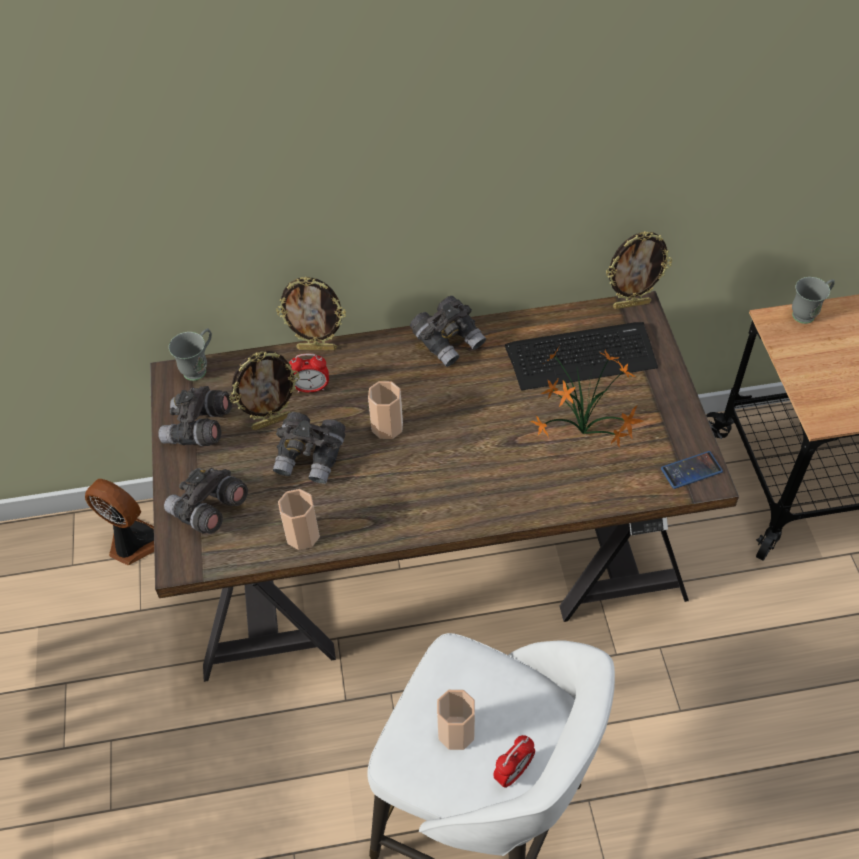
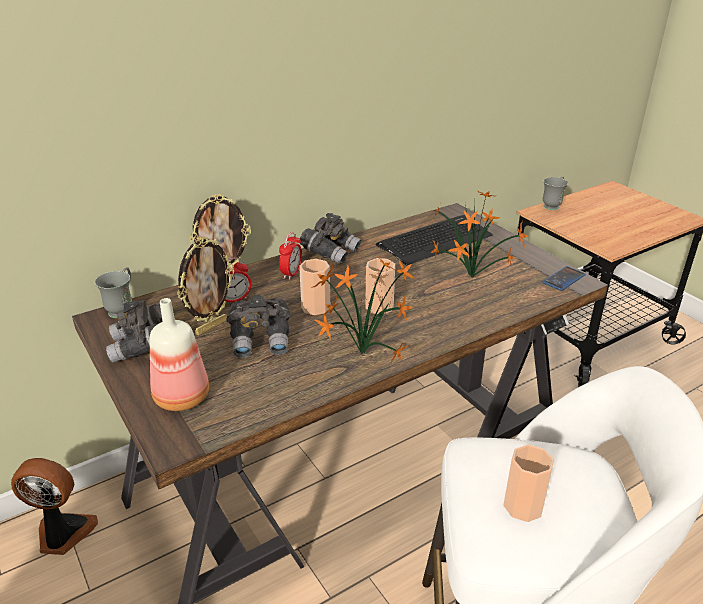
camera: 25 degrees left, 20 degrees down
grey binoculars [164,468,248,534] -> bottle [150,298,209,411]
cup [278,489,320,550] -> cup moved to [365,258,395,314]
alarm clock [493,735,535,788] -> alarm clock moved to [279,232,302,280]
picture frame [606,231,672,309] -> none
none -> potted plant [311,256,415,363]

